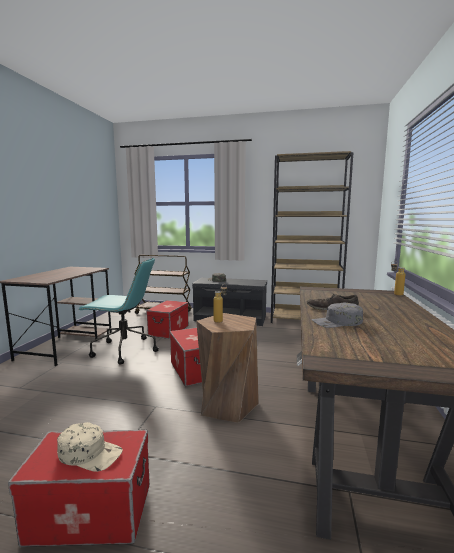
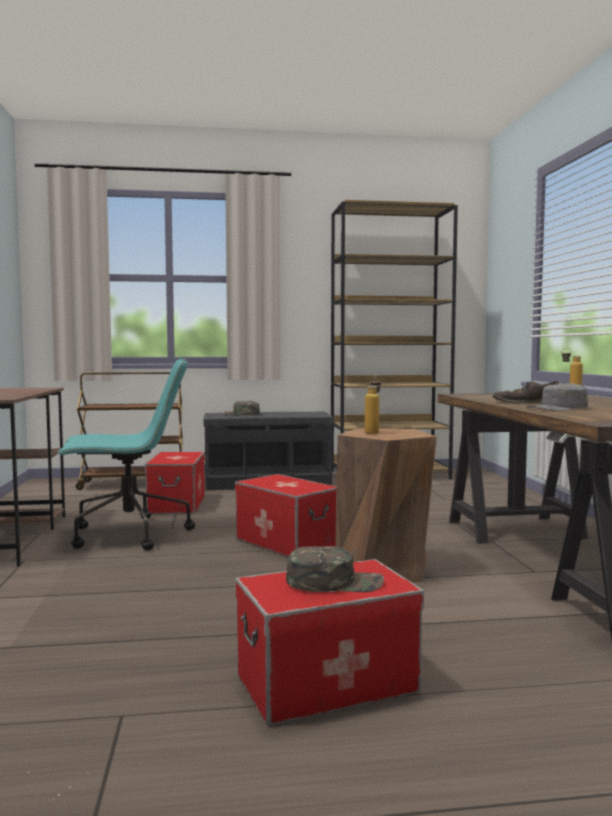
camera: 20 degrees left, 5 degrees down
beige cap [57,422,123,472] -> green cap [286,546,384,592]

